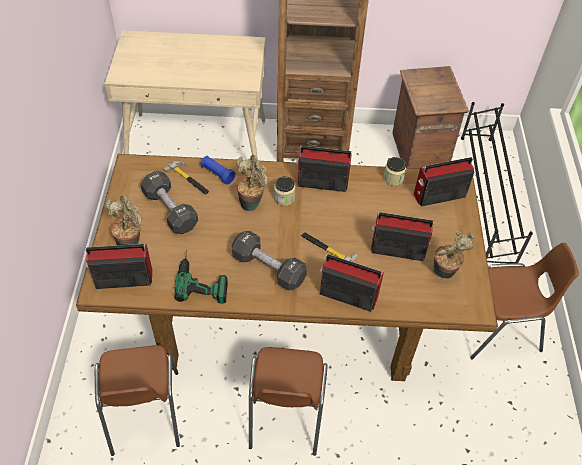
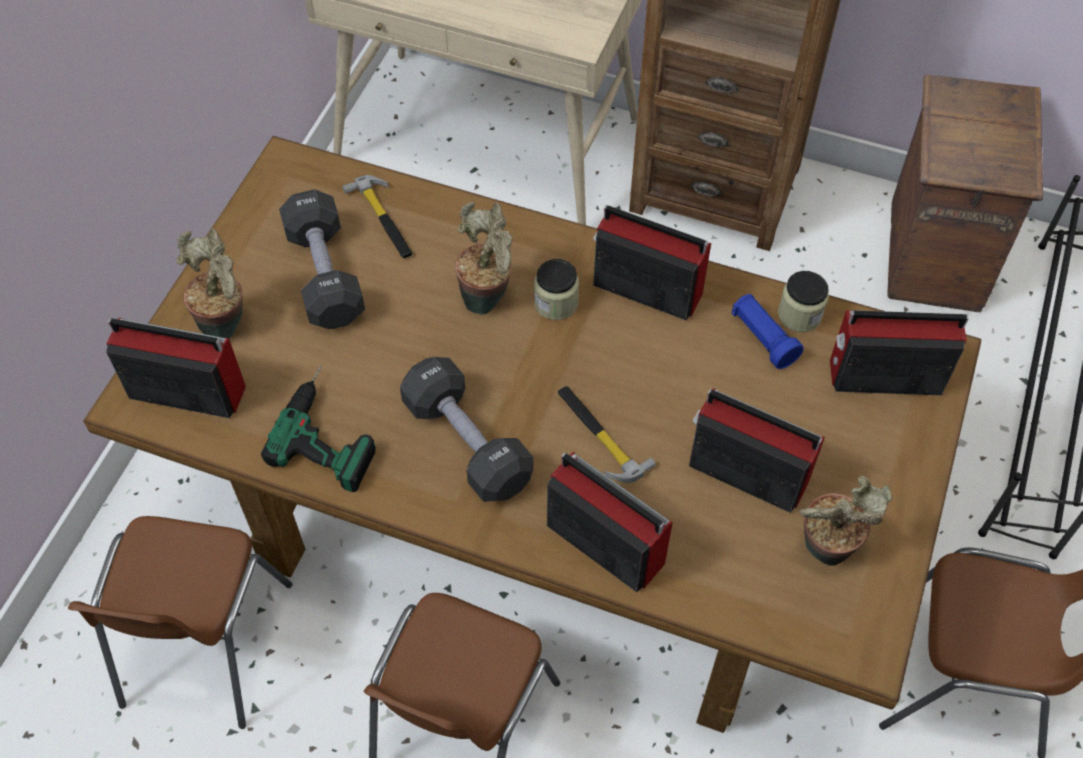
camera: 20 degrees right, 5 degrees up
blue flashlight [200,156,236,185] -> blue flashlight moved to [732,294,804,369]

